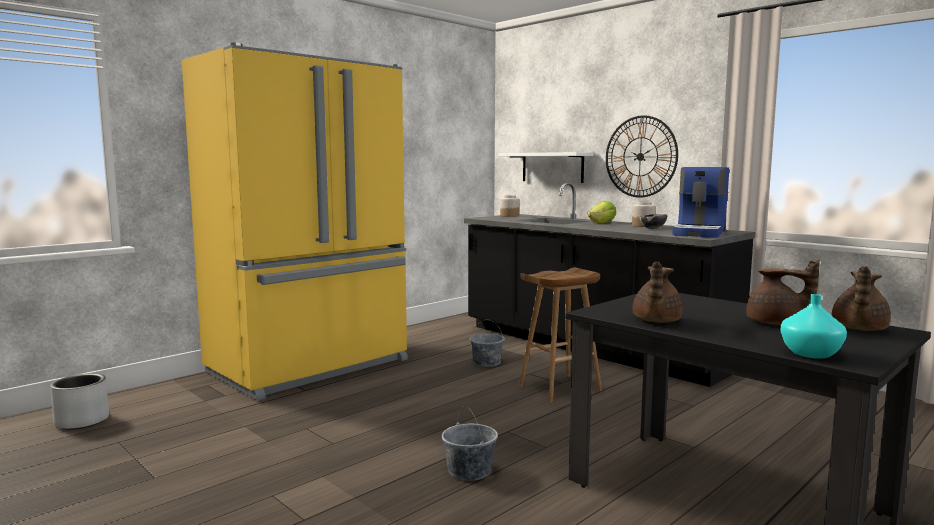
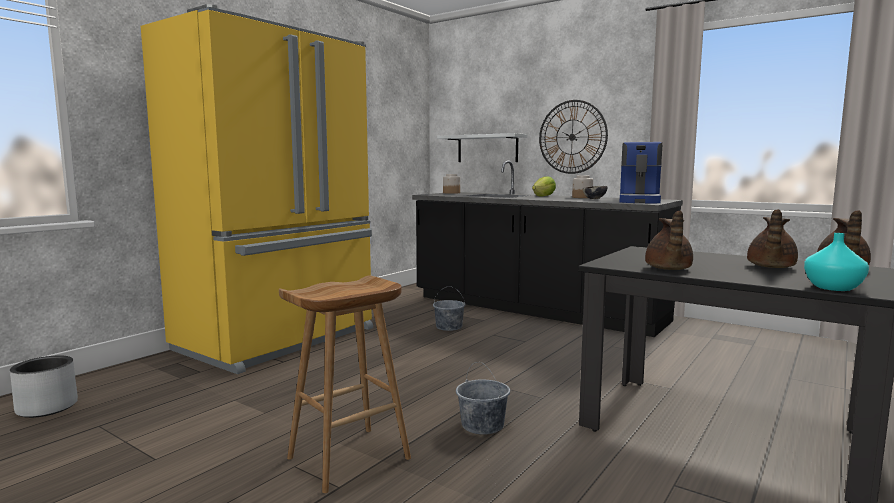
camera: 10 degrees left, 0 degrees up
brown stool [519,268,602,403] -> brown stool moved to [279,275,411,493]
brown teapot [746,260,820,325] -> brown teapot turned 105 degrees clockwise [747,209,798,268]

